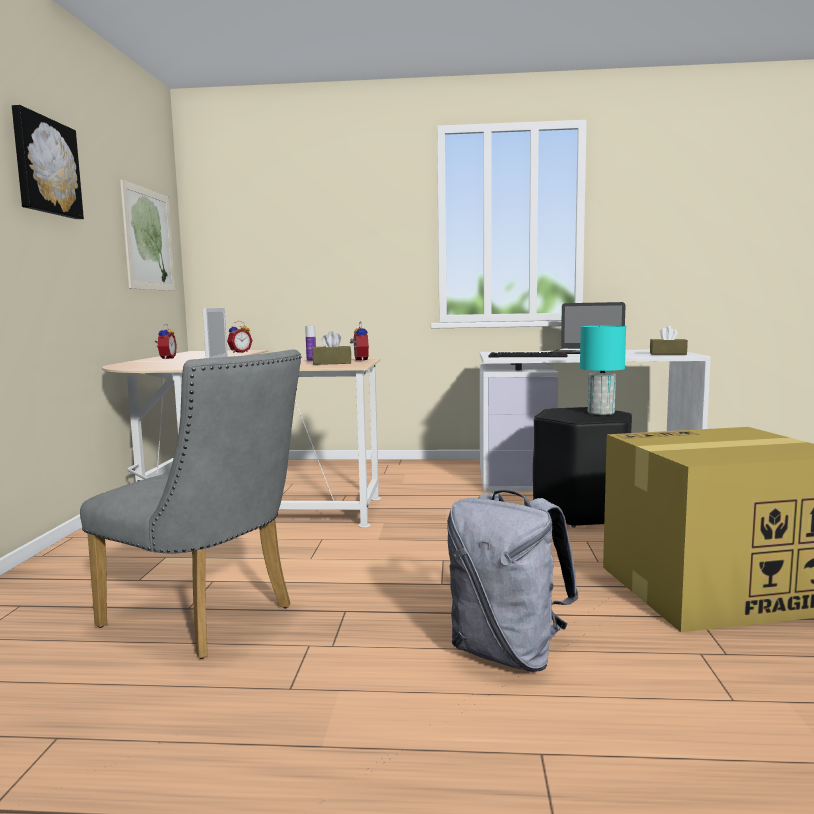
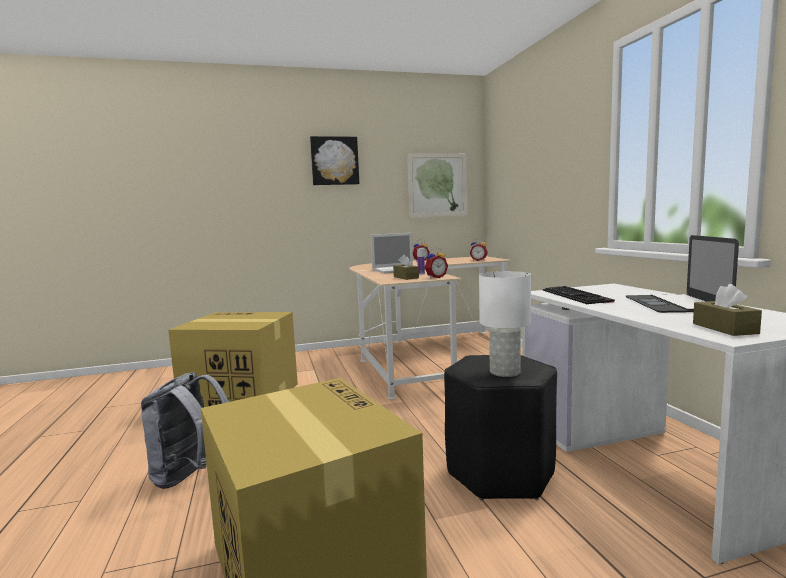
camera: 70 degrees right, 0 degrees up
grey chair [80,349,301,659] -> cardboard box [168,312,298,407]
turquoise table lamp [580,326,626,415] -> white table lamp [479,271,531,377]

